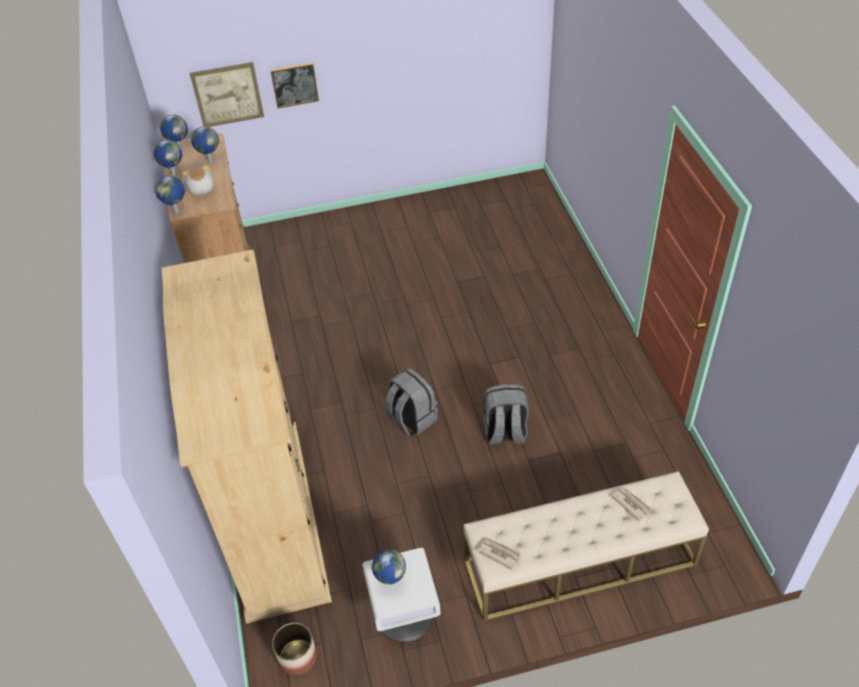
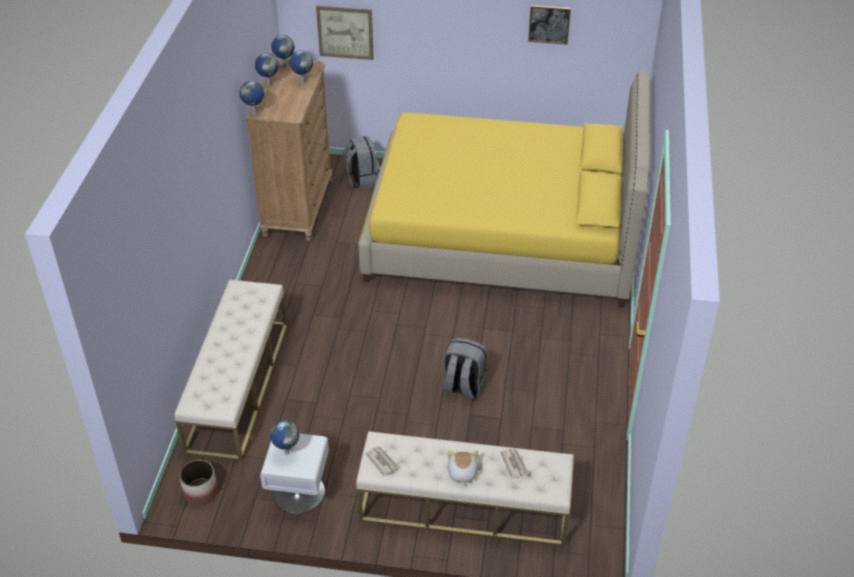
camera: 20 degrees right, 5 degrees down
beige wardrobe [161,249,332,624] -> beige bench [174,279,288,461]
plush toy [181,165,214,195] -> plush toy moved to [448,450,478,485]
picture [270,63,319,108] -> picture moved to [528,5,571,45]
grey backpack [385,368,438,436] -> grey backpack moved to [343,136,380,189]
none -> yellow bed [358,71,650,308]

